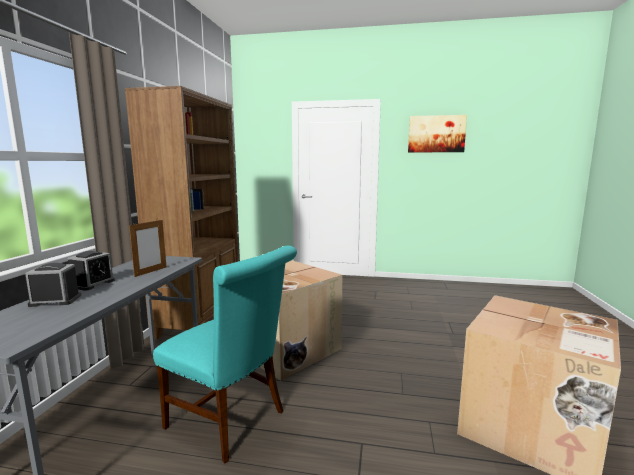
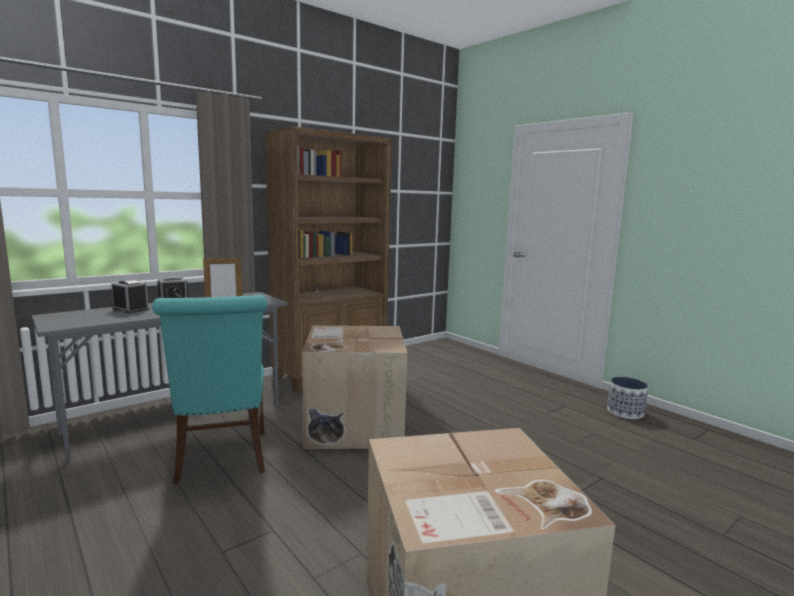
camera: 40 degrees right, 0 degrees up
picture [408,115,467,152] -> none
none -> planter [607,377,648,419]

